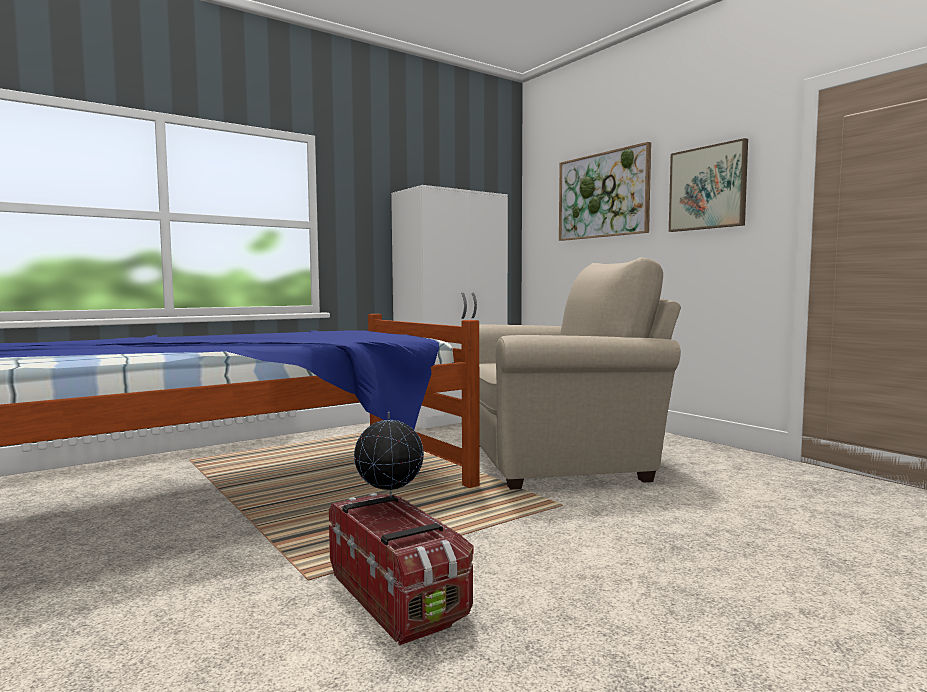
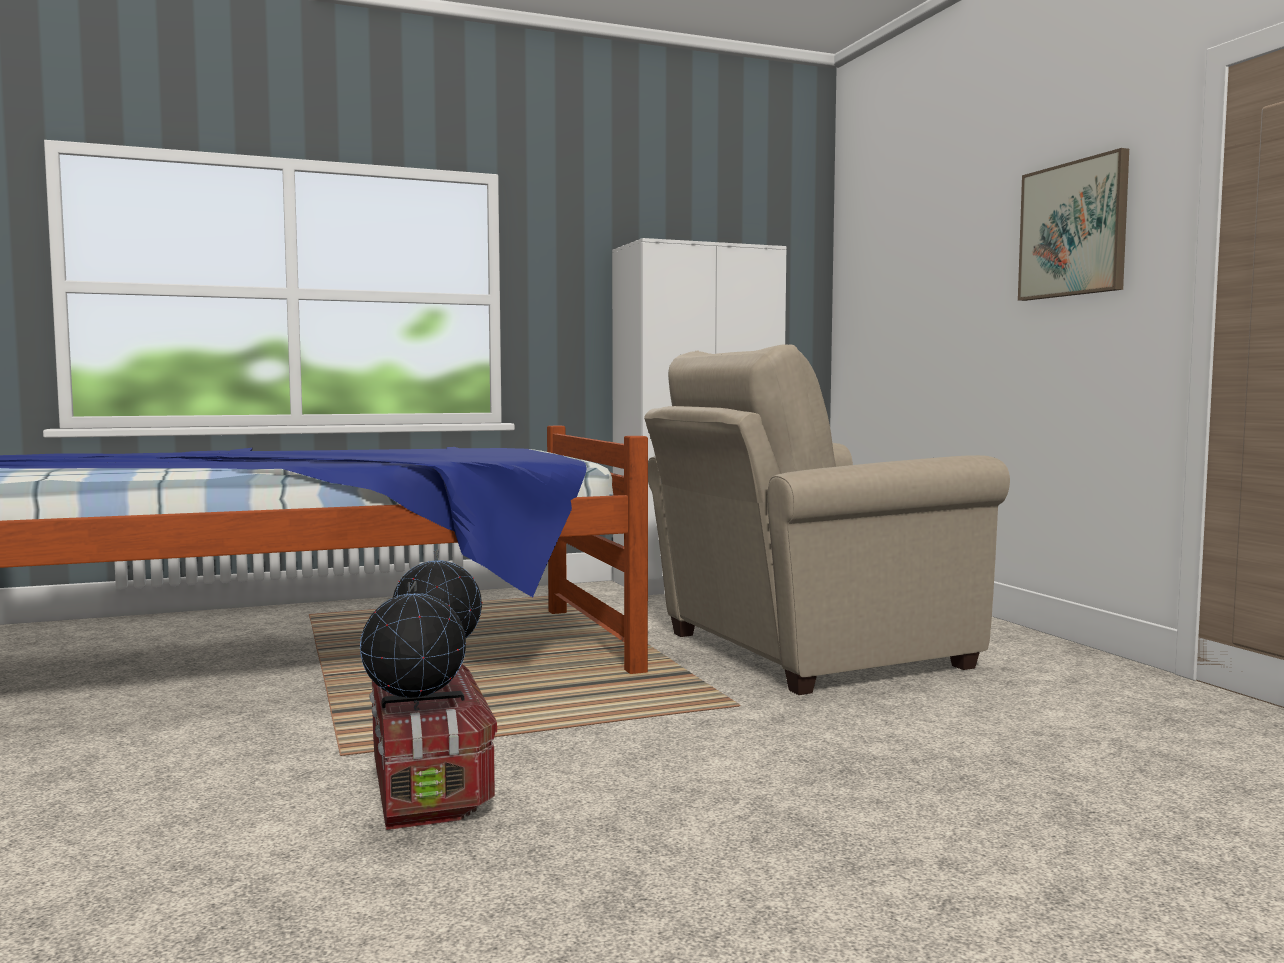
camera: 15 degrees right, 0 degrees up
beige armchair [479,257,681,490] -> beige armchair turned 150 degrees clockwise [644,344,1010,695]
picture [559,142,651,241] -> none
none -> globe [360,581,466,710]

